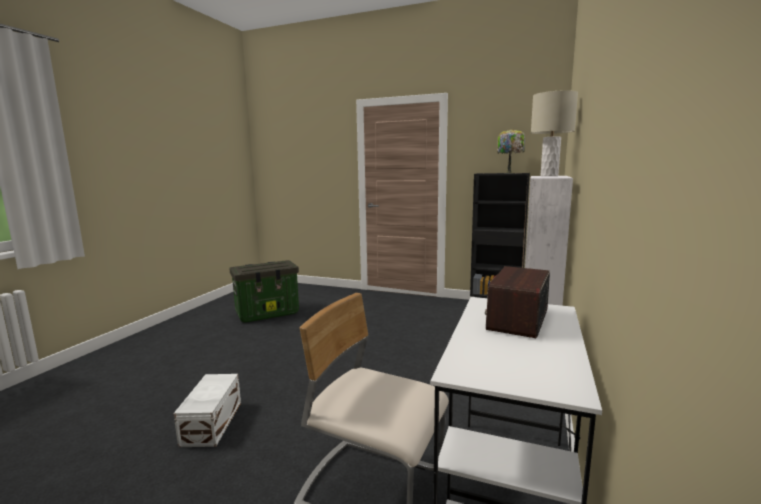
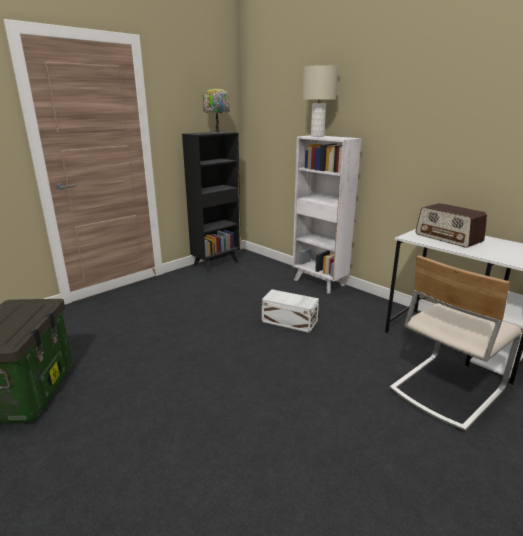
camera: 65 degrees left, 10 degrees up
white storage box [174,374,241,447] -> white storage box moved to [262,289,319,333]

